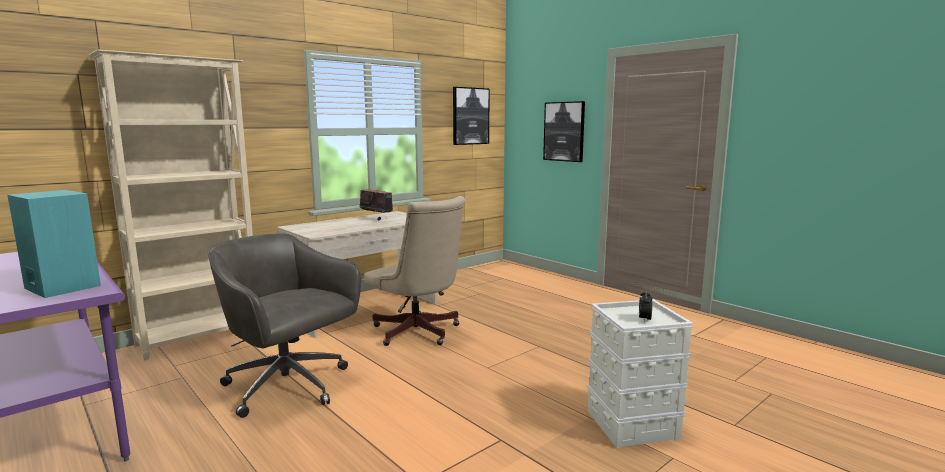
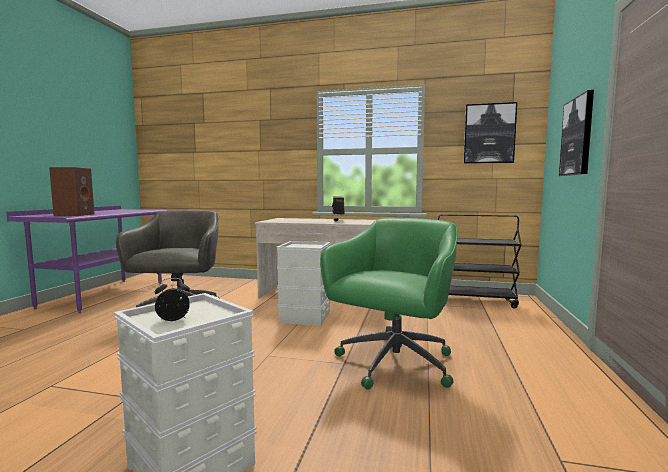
camera: 55 degrees right, 5 degrees down
turquoise speaker [8,190,101,298] -> brown speaker [49,167,95,216]
beige bookcase [88,49,253,360] -> none
beige office chair [364,196,465,346] -> grey storage box [277,241,331,326]
none -> green office chair [320,218,458,390]
none -> black cart [438,214,521,309]

